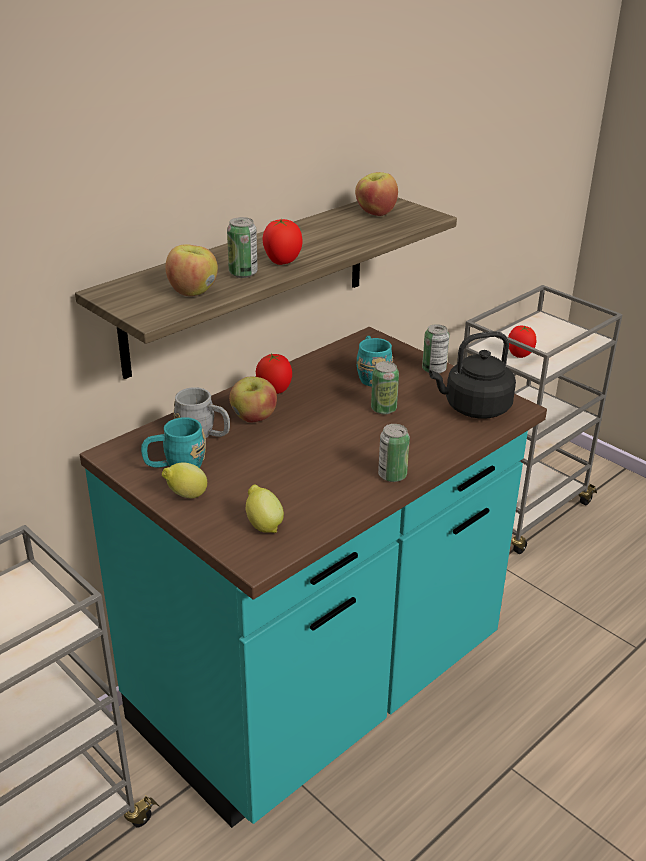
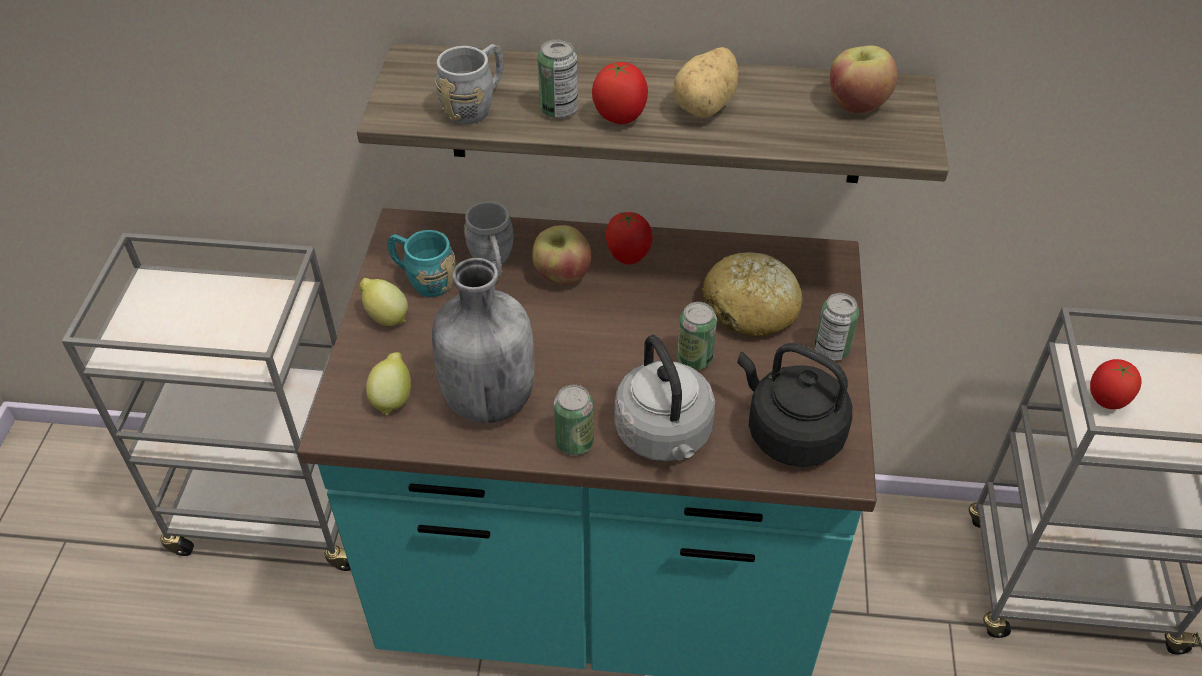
camera: 50 degrees right, 15 degrees up
apple [165,244,218,296] -> grey mug [435,44,504,124]
turquoise mug [357,336,393,387] -> bread [702,252,802,337]
none -> grey bottle [432,258,535,423]
none -> grey kettle [614,335,715,461]
none -> potato [673,47,739,118]

